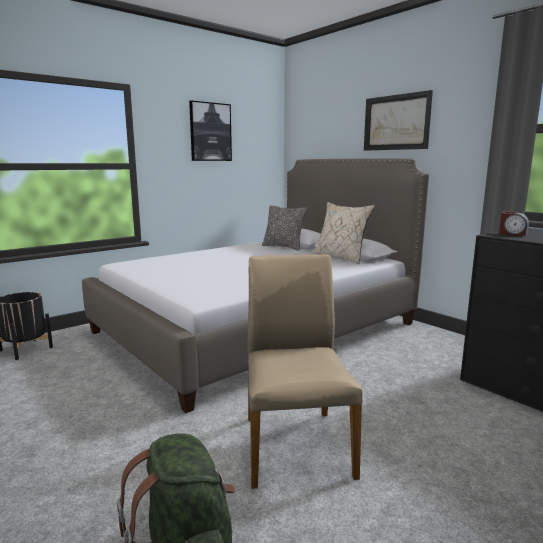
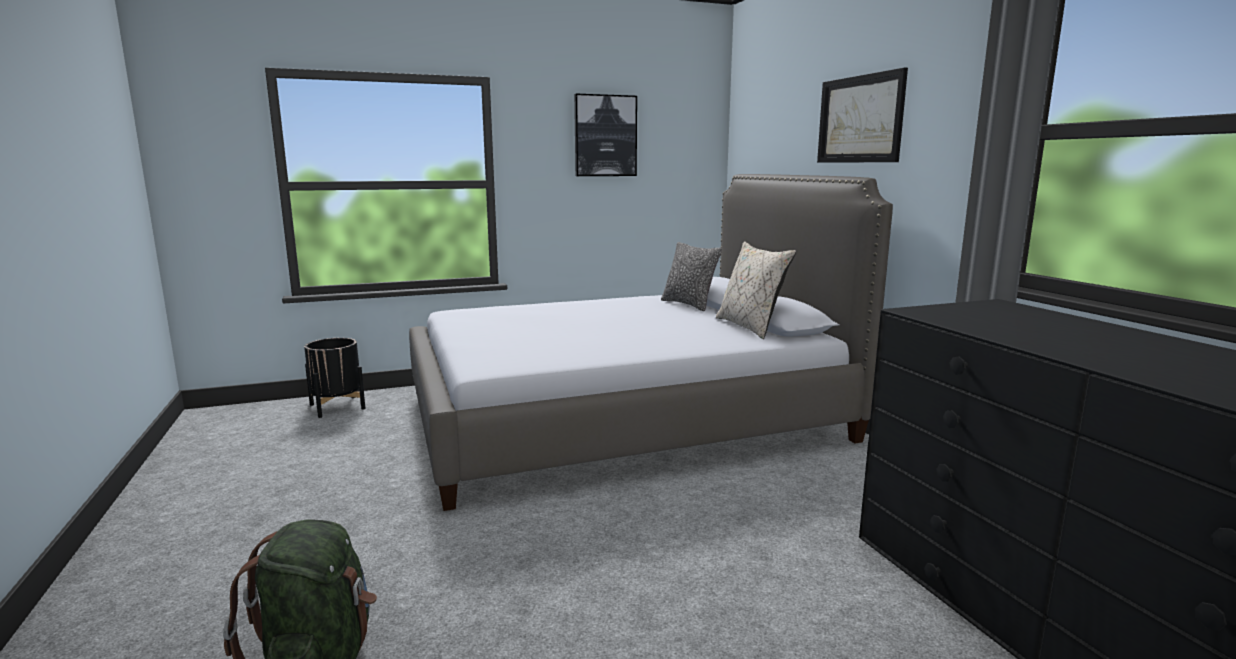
camera: 20 degrees right, 0 degrees up
beige chair [248,254,363,489] -> none
alarm clock [499,211,529,236] -> none

